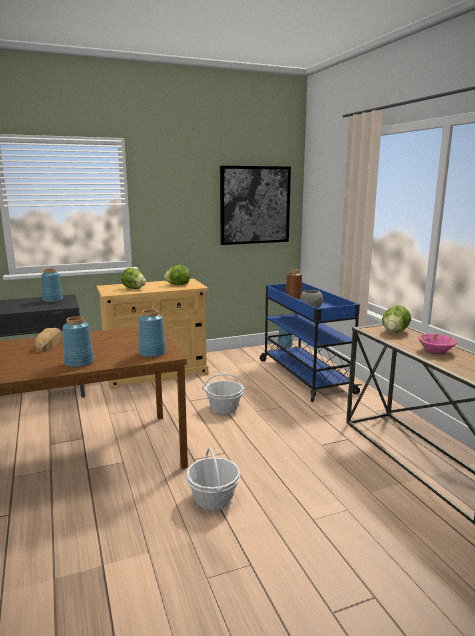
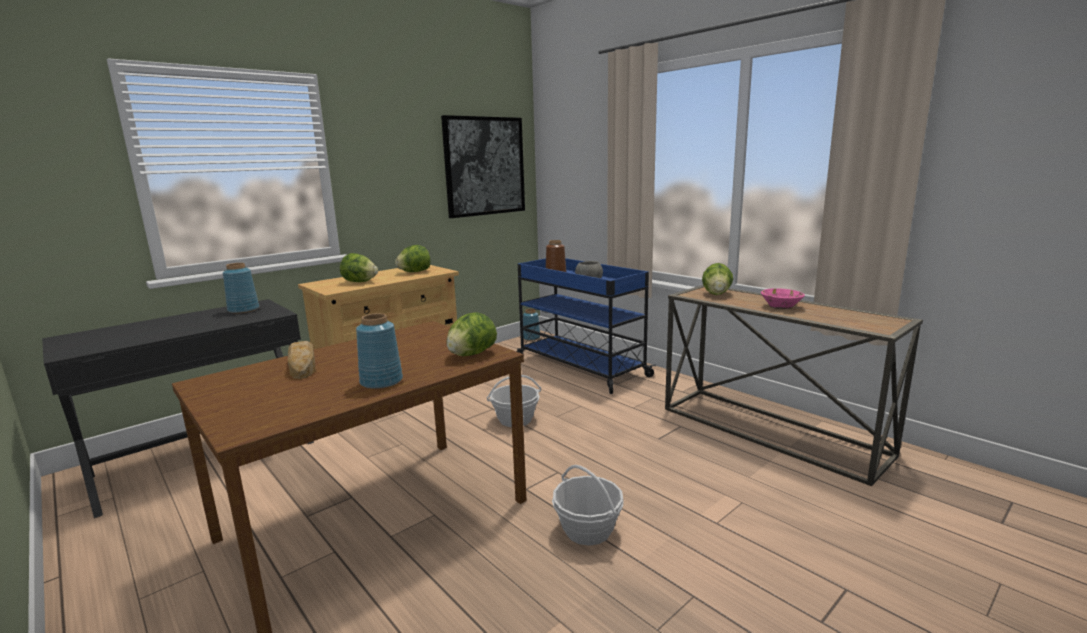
camera: 20 degrees left, 0 degrees up
blue vase [139,309,166,357] -> lettuce [446,312,497,356]

